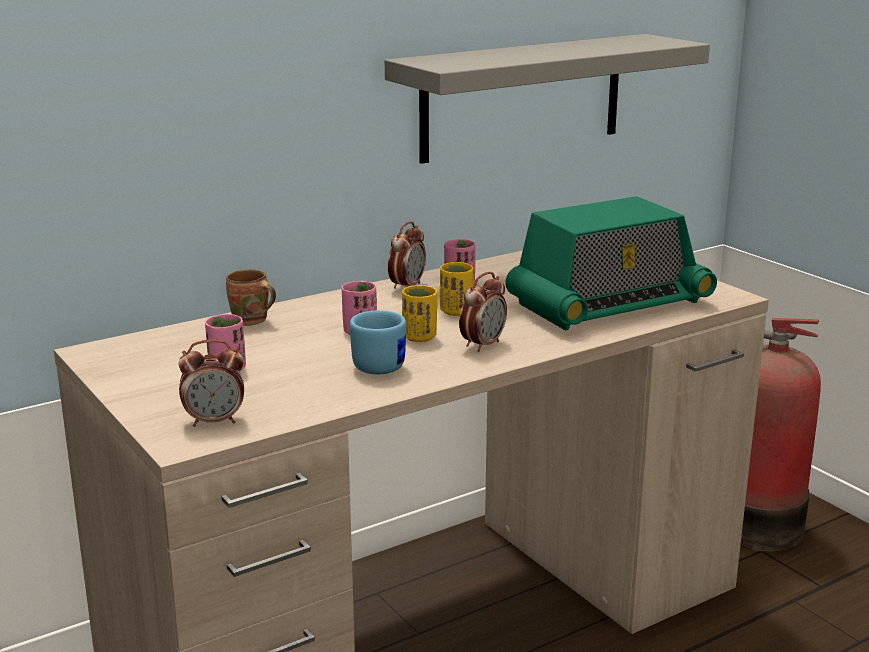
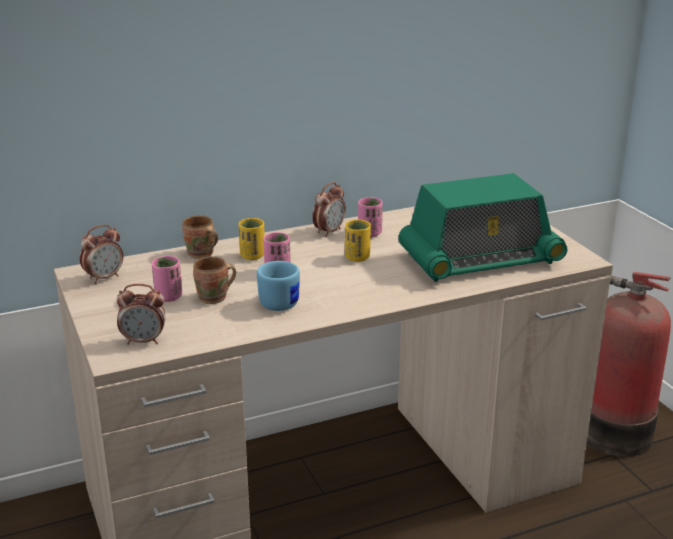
camera: 10 degrees right, 5 degrees up
grey shelf [385,34,710,164] -> none
yellow cup [402,285,437,342] -> yellow cup moved to [239,218,265,260]
alarm clock [459,272,507,352] -> alarm clock moved to [80,225,123,284]
none -> brown mug [193,256,236,304]

